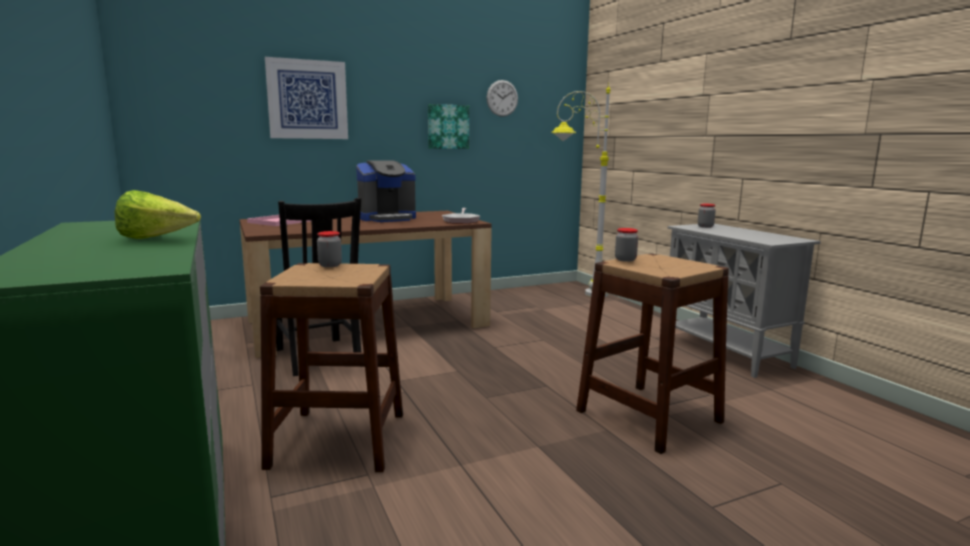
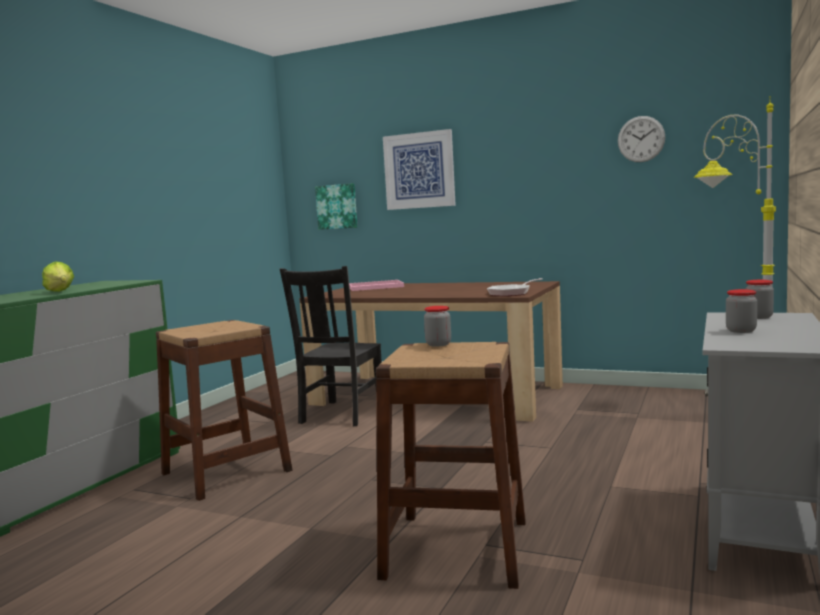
camera: 50 degrees right, 5 degrees down
jar [317,231,342,267] -> jar moved to [726,289,757,333]
coffee machine [356,160,416,222] -> none
picture [428,104,469,149] -> picture moved to [315,183,357,230]

